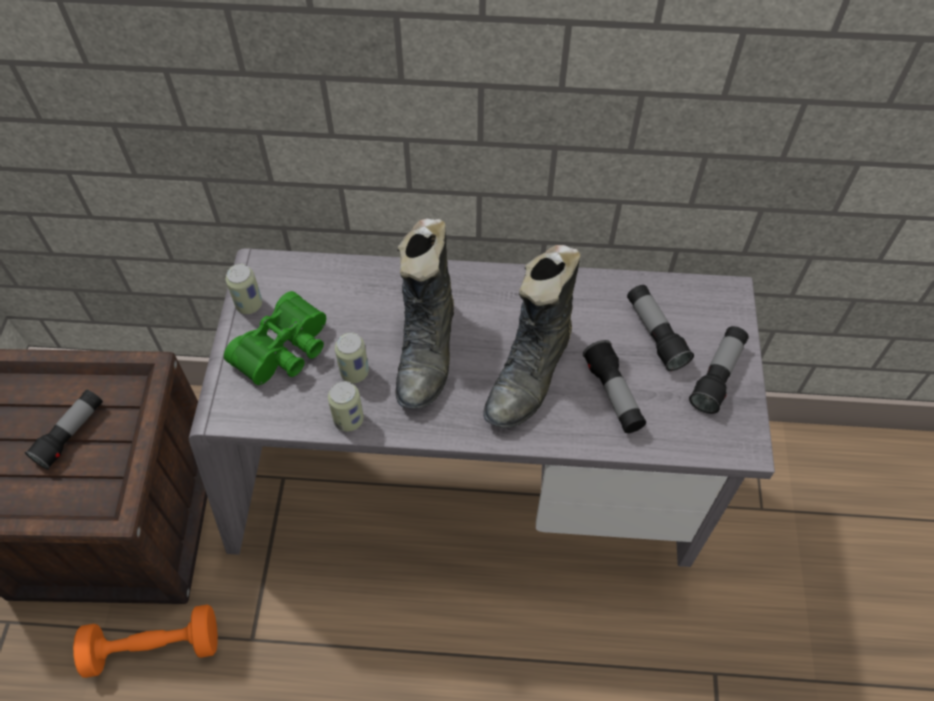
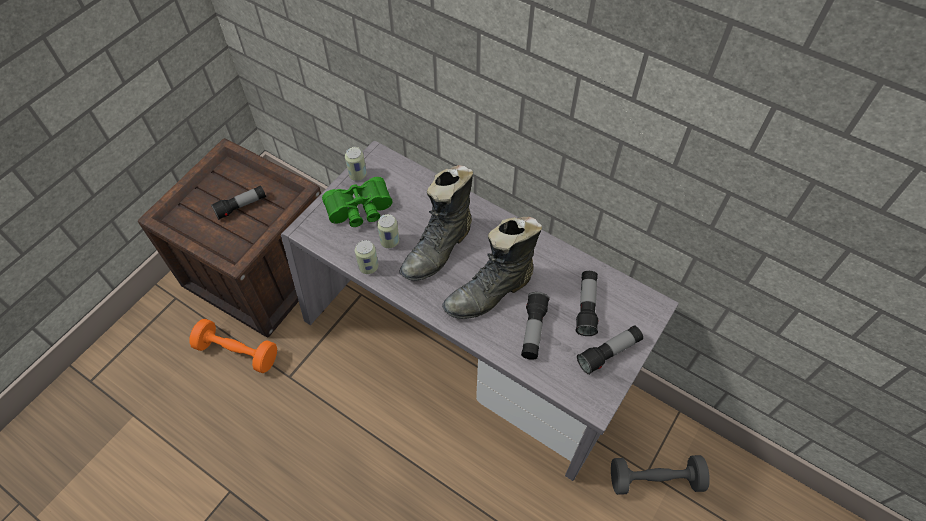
camera: 30 degrees right, 0 degrees up
none -> grey dumbbell [611,455,710,495]

